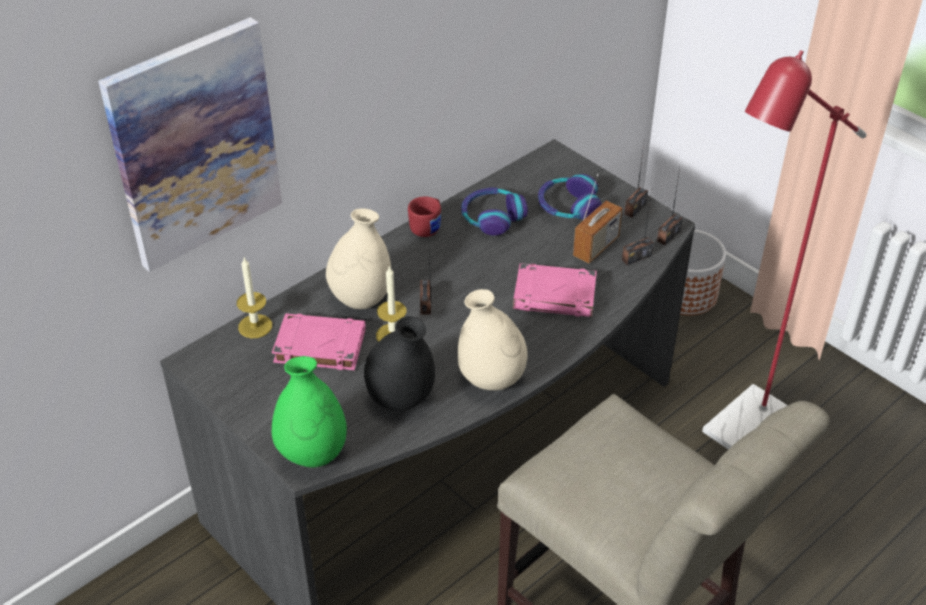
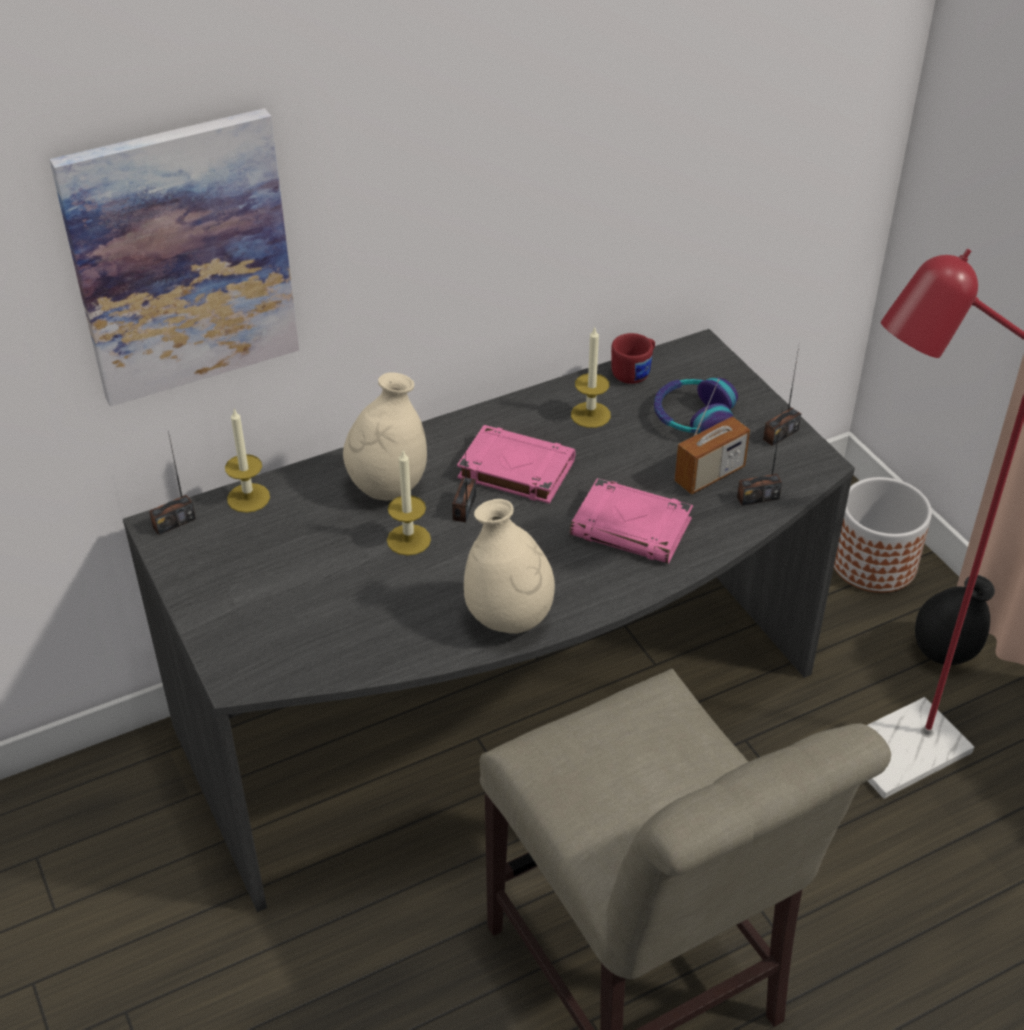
camera: 15 degrees right, 0 degrees up
pink book [272,313,366,370] -> pink book moved to [457,425,576,504]
green vase [272,356,347,468] -> none
black vase [364,316,435,411] -> black vase moved to [915,575,995,665]
red mug [408,196,441,237] -> red mug moved to [611,333,655,384]
headphones [461,187,528,236] -> candle [571,328,611,428]
radio [657,168,683,245] -> radio moved to [149,431,196,535]

